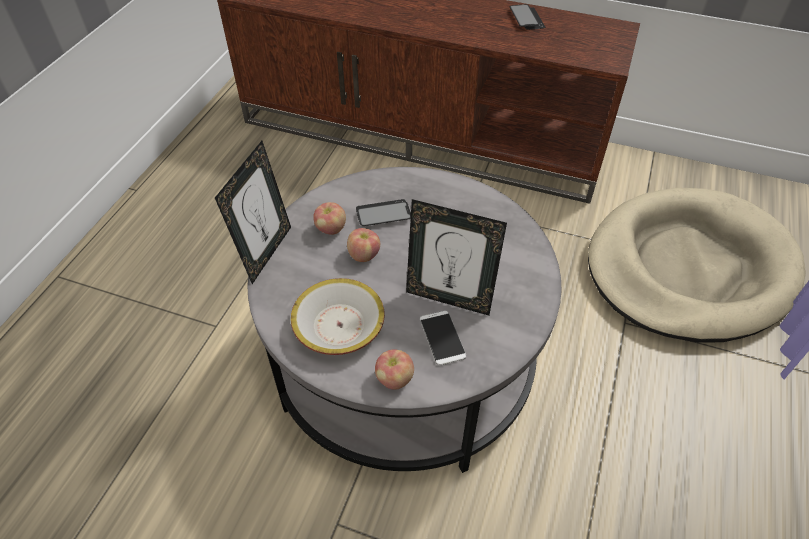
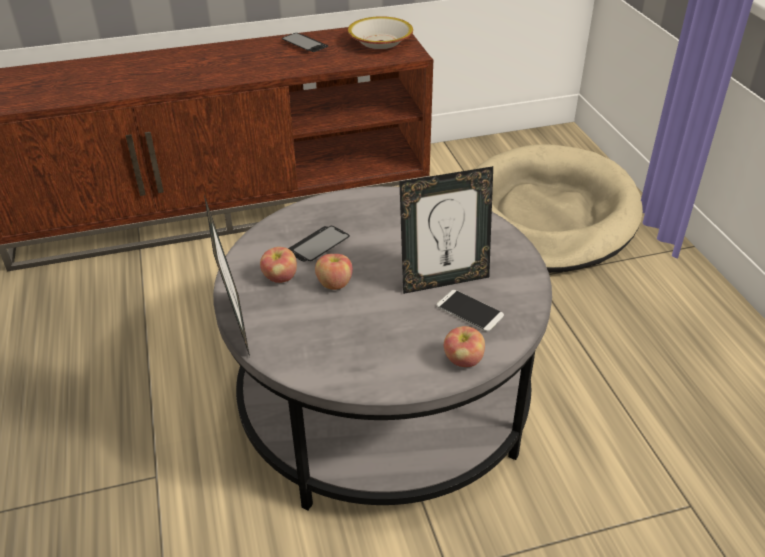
camera: 35 degrees left, 10 degrees down
bowl [291,278,385,355] -> bowl moved to [348,16,413,50]

